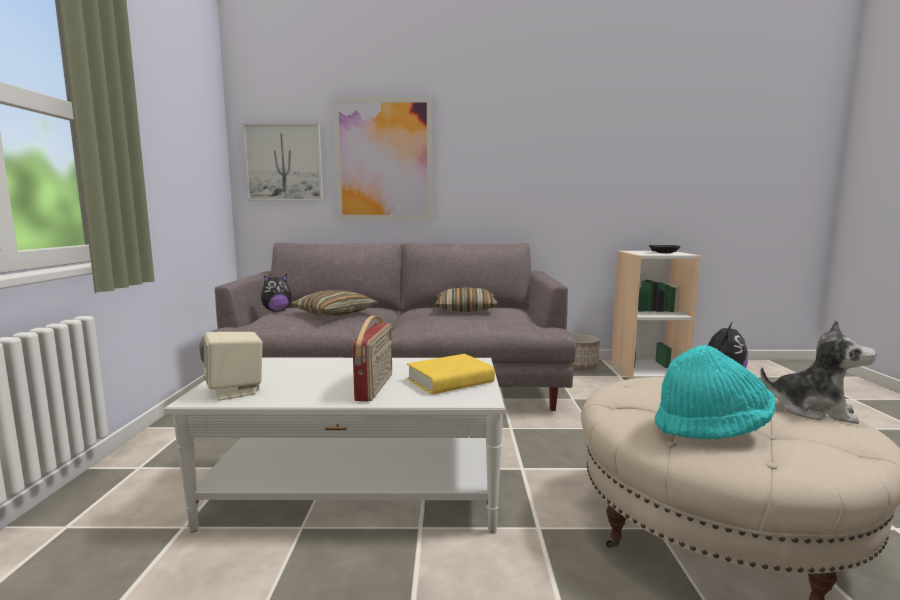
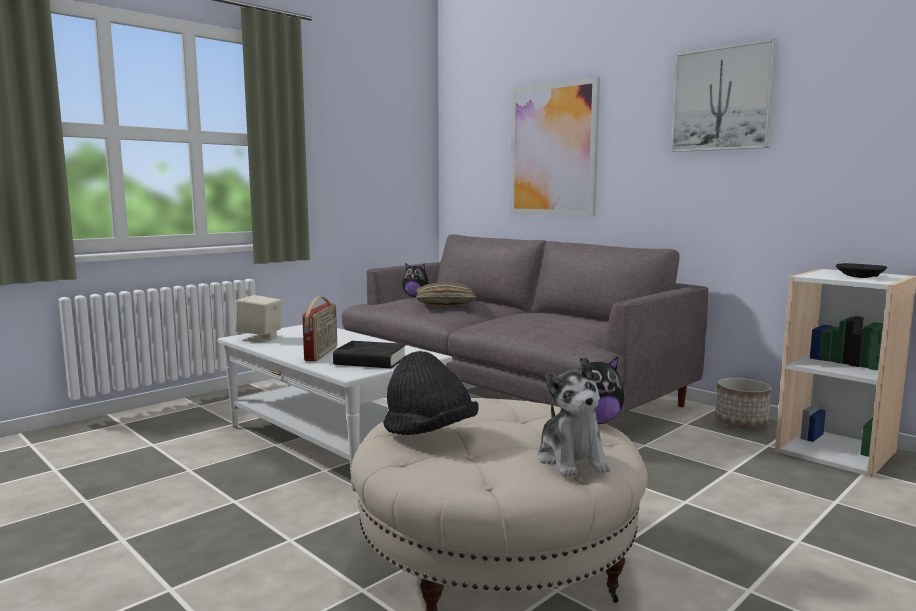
camera: 45 degrees right, 0 degrees up
picture [243,123,323,201] -> picture moved to [670,38,778,152]
radio [352,316,392,402] -> radio turned 45 degrees counterclockwise [302,297,337,361]
yellow book [407,354,495,395] -> black book [333,341,406,368]
pillow [435,287,498,312] -> none
turquoise hat [655,345,775,440] -> black hat [383,351,479,435]

